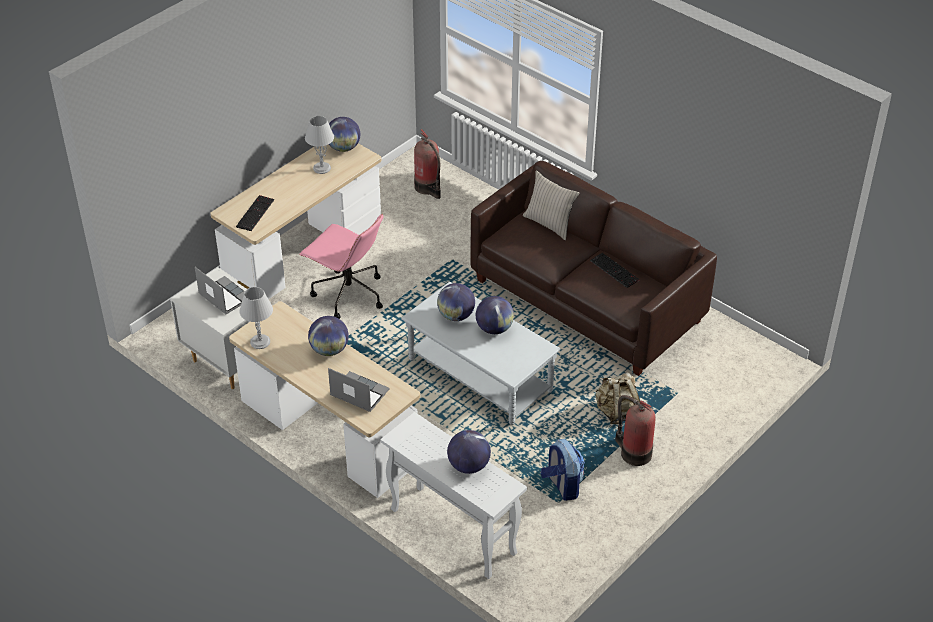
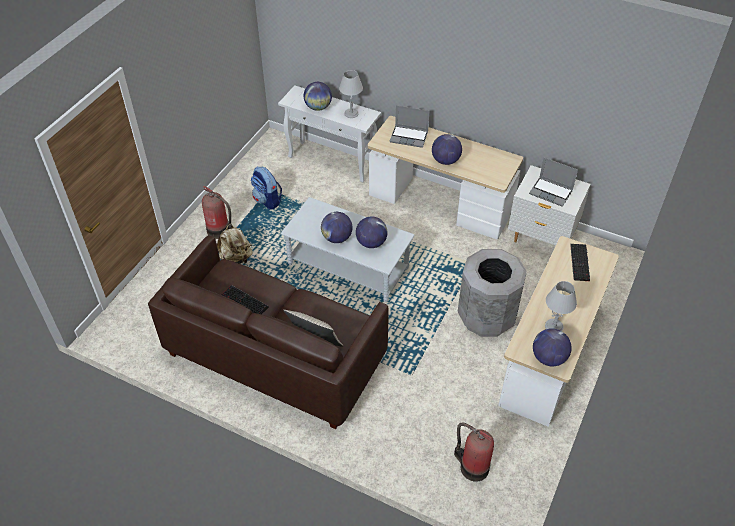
camera: 165 degrees right, 5 degrees up
grey table lamp [240,287,273,349] -> grey table lamp moved to [339,70,363,118]
pink office chair [299,214,384,319] -> grey trash can [457,249,527,337]

